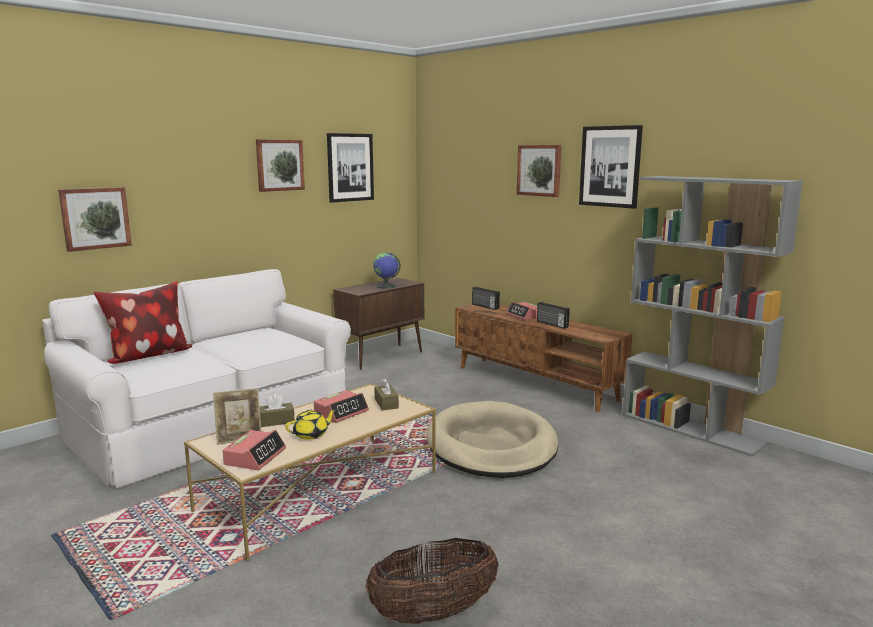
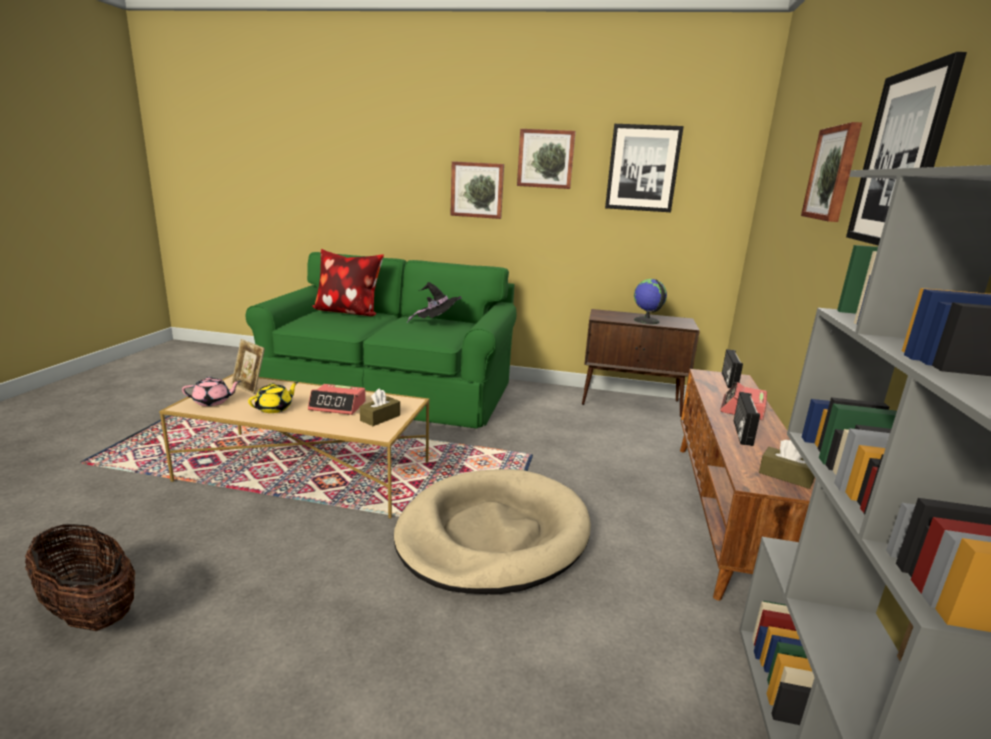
camera: 55 degrees right, 5 degrees up
white sofa [42,269,351,488] -> green sofa [246,252,516,428]
picture [58,187,132,252] -> picture moved to [450,161,504,219]
alarm clock [223,430,286,470] -> pink teapot [182,377,241,406]
brown tissue box [259,394,295,427] -> brown tissue box moved to [759,440,815,489]
yellow teapot [285,409,337,440] -> yellow teapot turned 75 degrees counterclockwise [248,382,298,413]
none -> black hat [407,282,462,323]

